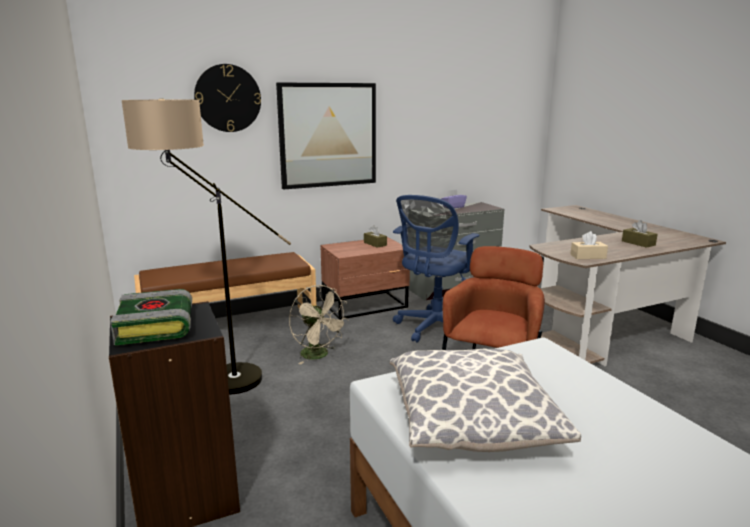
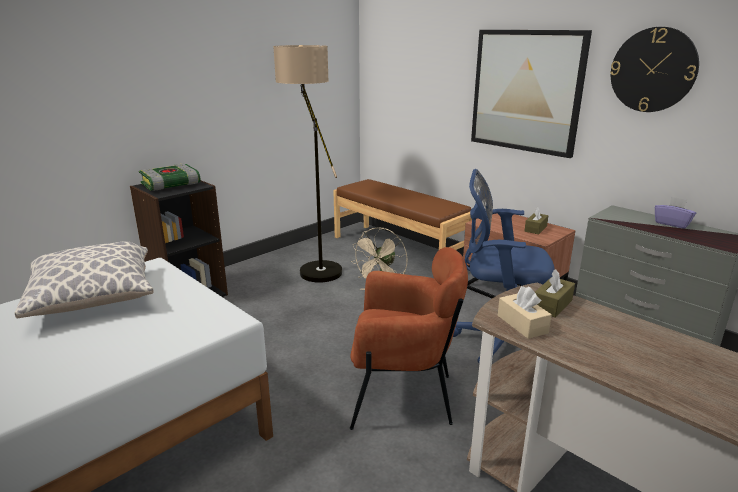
camera: 70 degrees right, 5 degrees up
wall clock [194,64,261,132] -> wall clock moved to [610,27,699,112]
brown tissue box [622,220,658,248] -> brown tissue box moved to [535,269,575,318]

